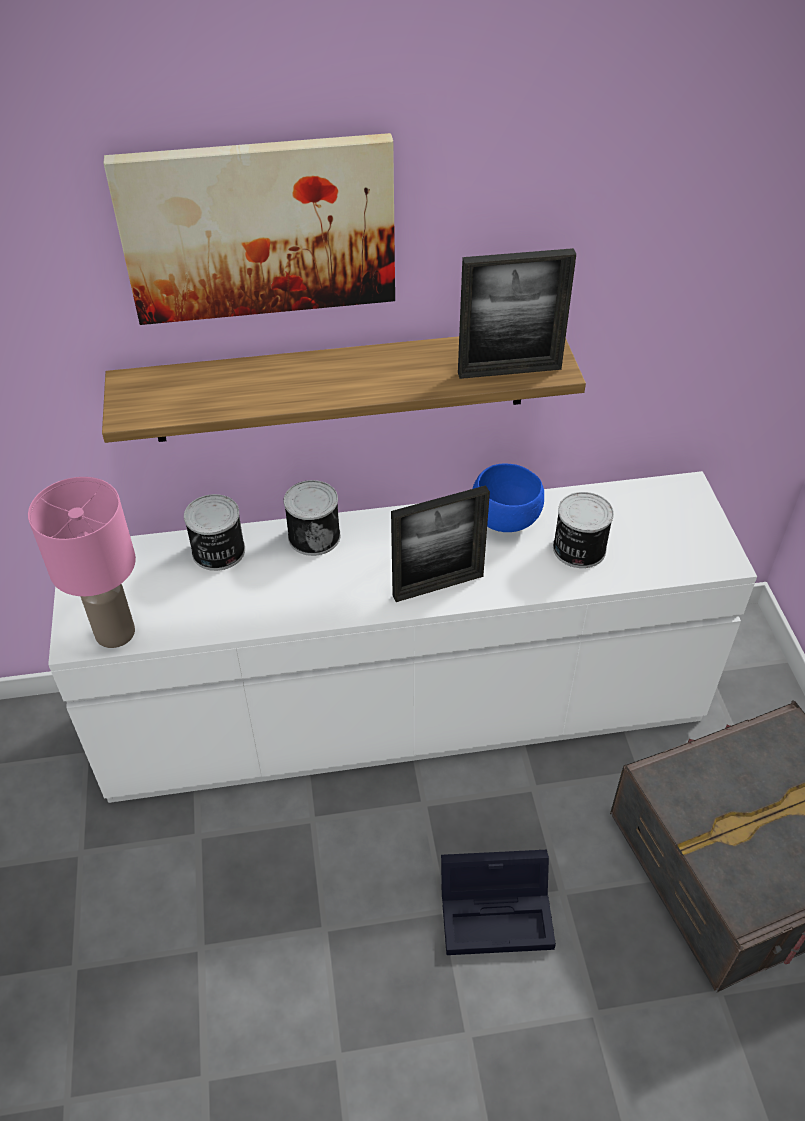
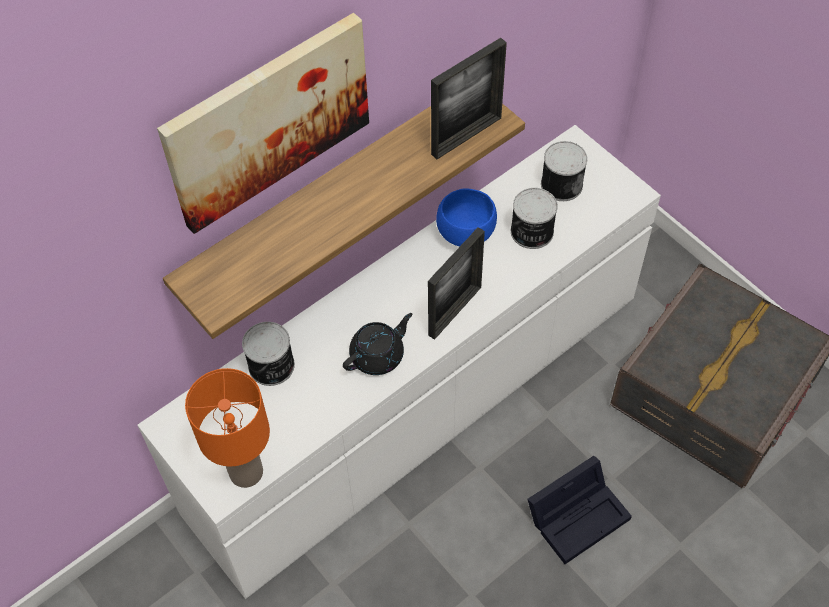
camera: 30 degrees left, 10 degrees up
pink table lamp [28,477,136,648] -> orange table lamp [185,368,270,488]
can [284,480,341,556] -> can moved to [541,141,588,201]
none -> black teapot [343,313,412,375]

